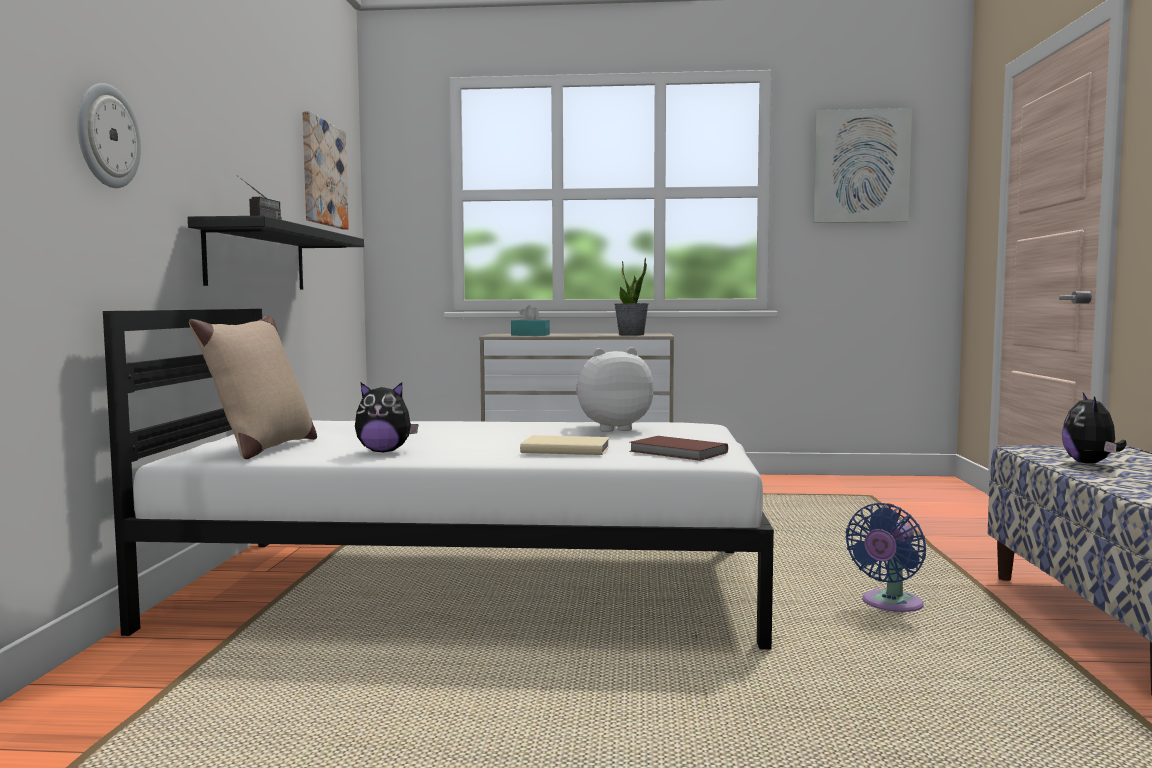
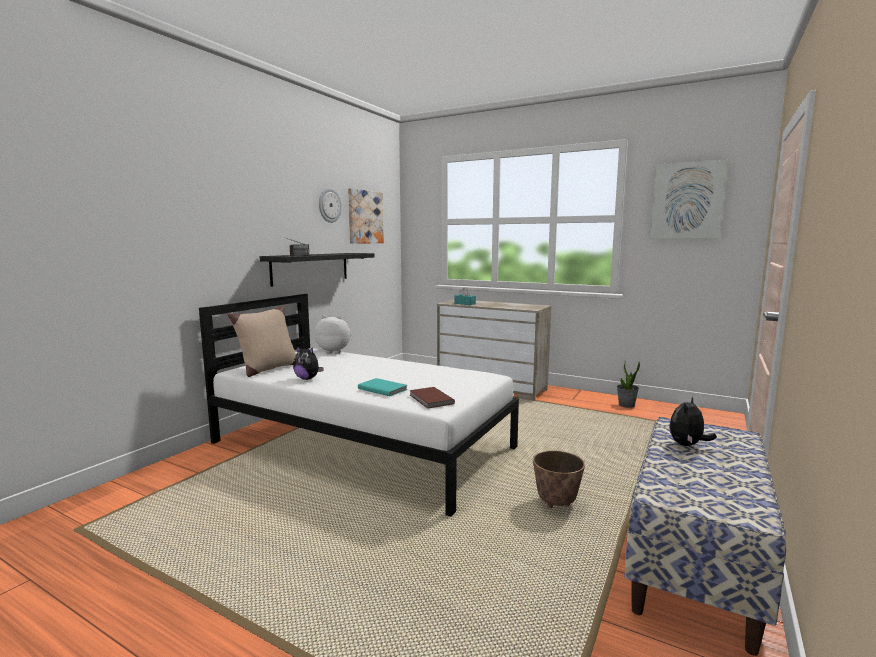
camera: 25 degrees right, 5 degrees up
wall clock [77,83,141,188] -> wall clock moved to [319,188,342,223]
beige book [520,435,610,455] -> turquoise book [358,378,408,397]
plush toy [576,347,654,432] -> plush toy moved to [315,315,352,353]
potted plant [615,258,649,336] -> potted plant moved to [617,361,640,408]
blue fan [845,503,926,612] -> planter [533,451,585,508]

